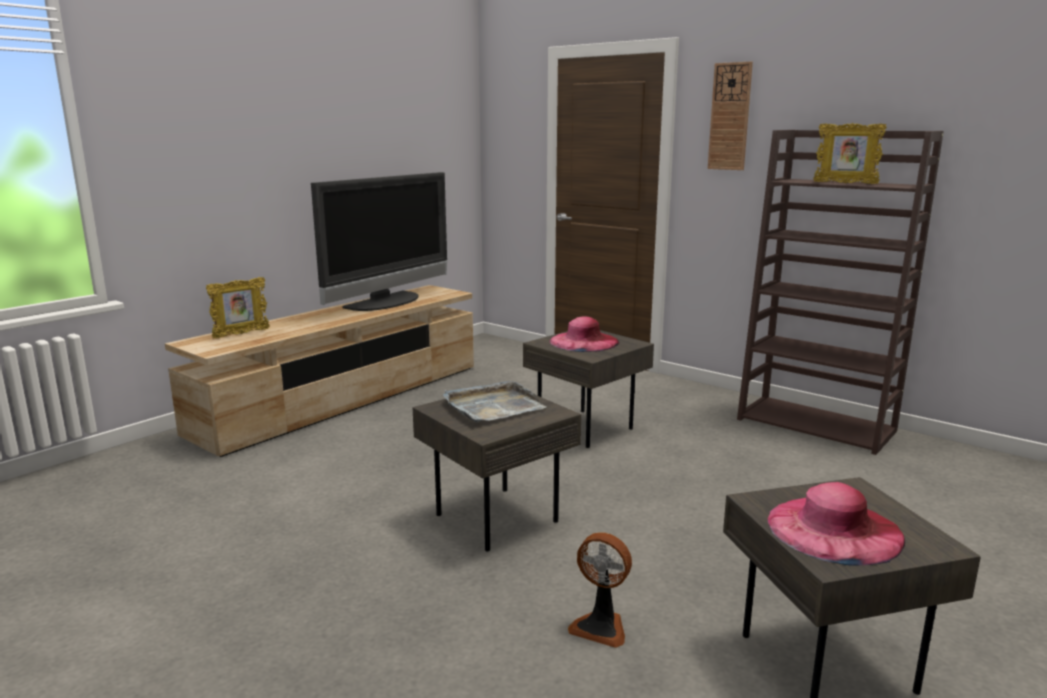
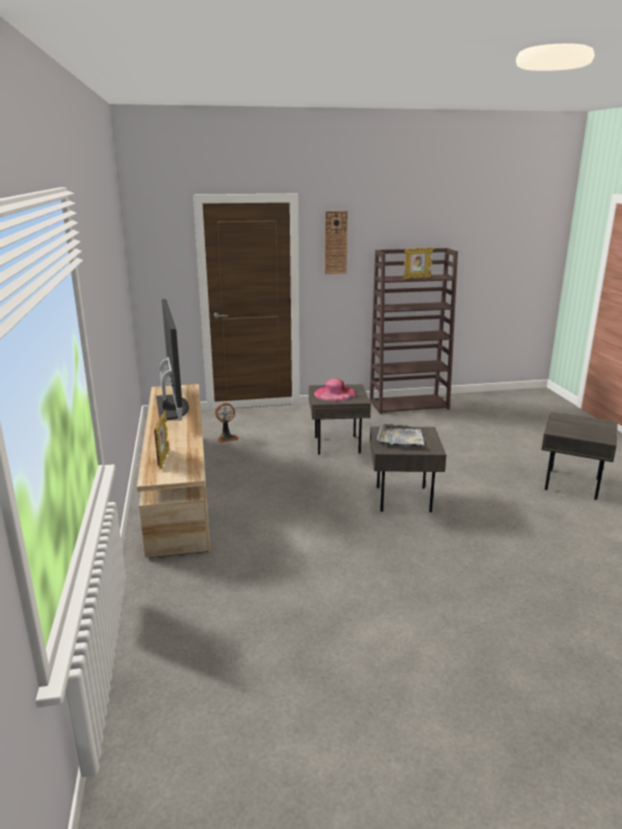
camera: 50 degrees left, 5 degrees up
fan [568,532,632,648] -> fan moved to [215,403,239,443]
pink hat [768,482,905,566] -> none

